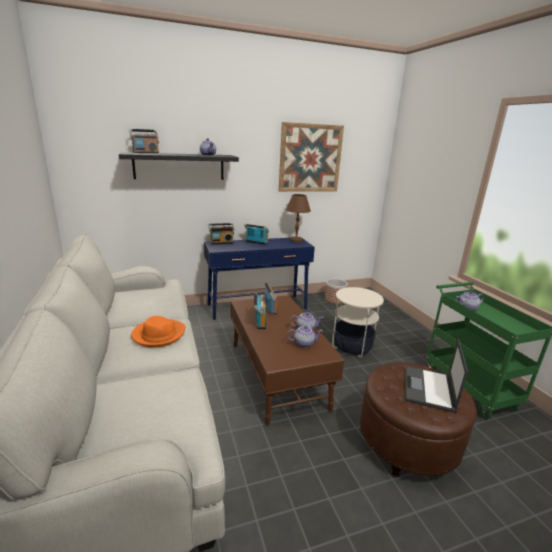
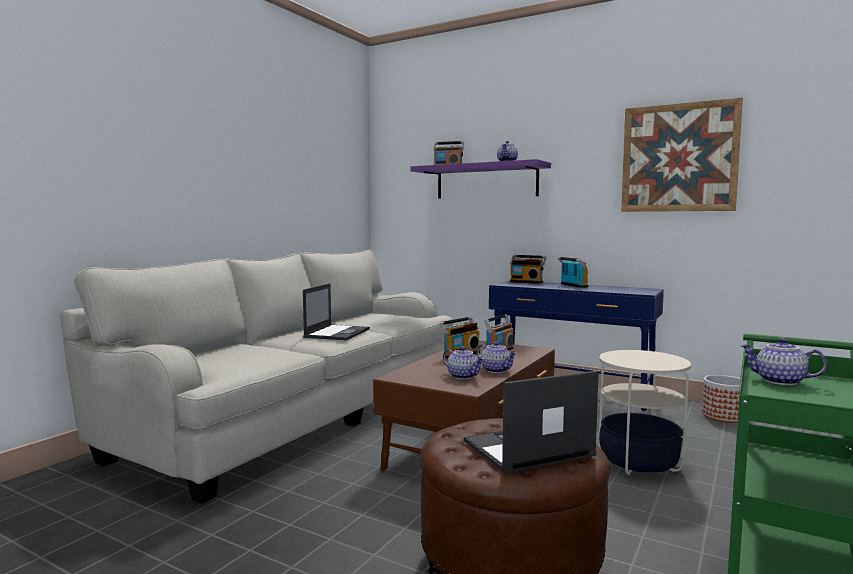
camera: 50 degrees right, 15 degrees down
black shelf [119,152,239,180] -> purple shelf [410,159,551,199]
orange hat [131,316,186,348] -> laptop [303,283,370,341]
brown table lamp [286,194,311,242] -> none

